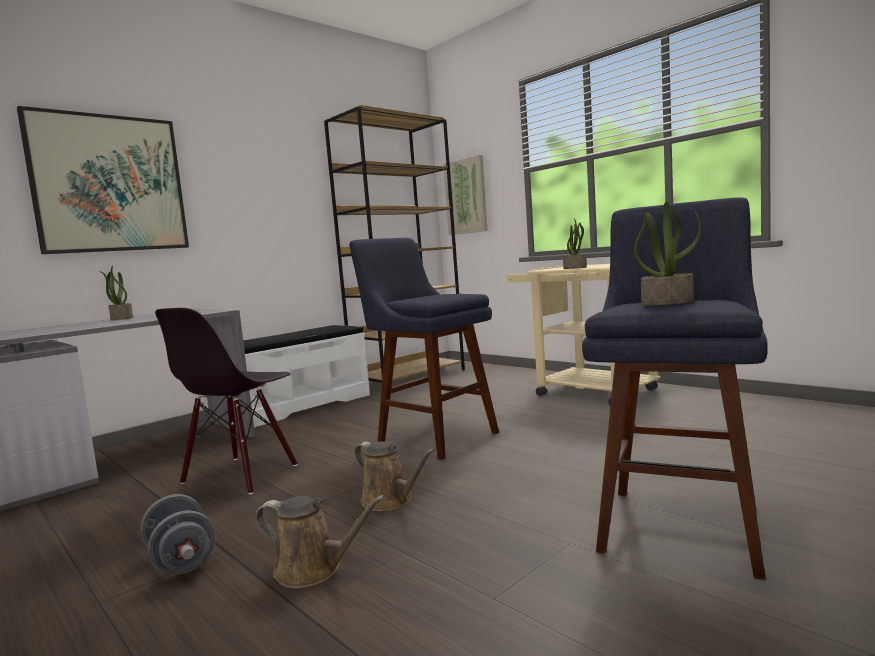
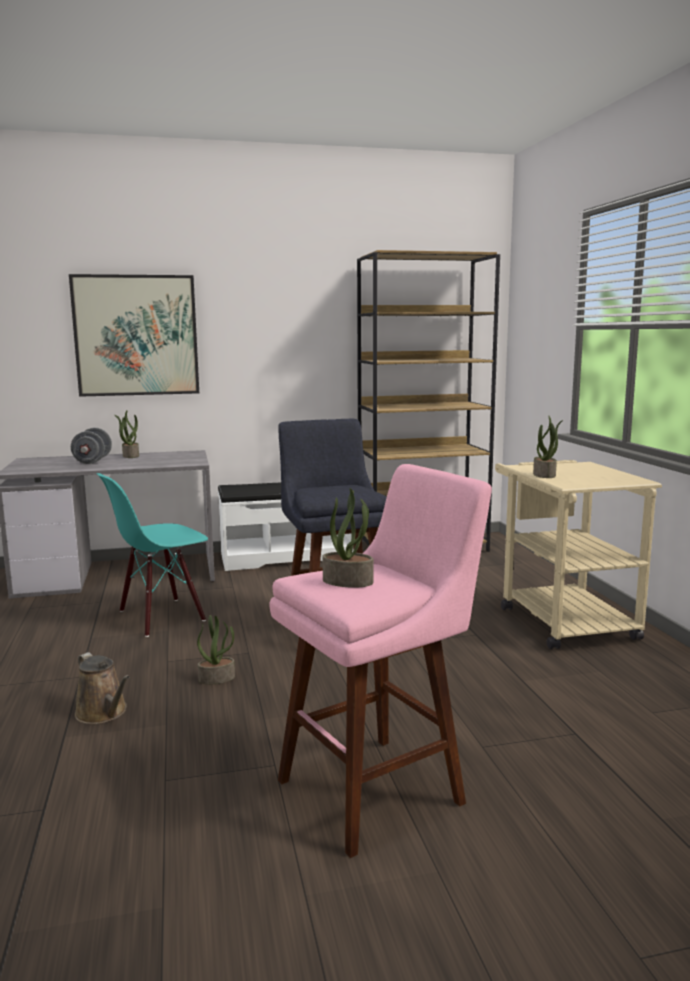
camera: 30 degrees right, 5 degrees up
grey dumbbell [141,494,216,575] -> grey dumbbell moved to [71,428,112,464]
black chair [155,308,298,495] -> turquoise chair [97,473,208,637]
brown watering can [354,441,435,511] -> potted plant [197,615,235,684]
picture [443,155,488,235] -> none
blue stool [582,197,768,580] -> pink stool [269,464,492,858]

